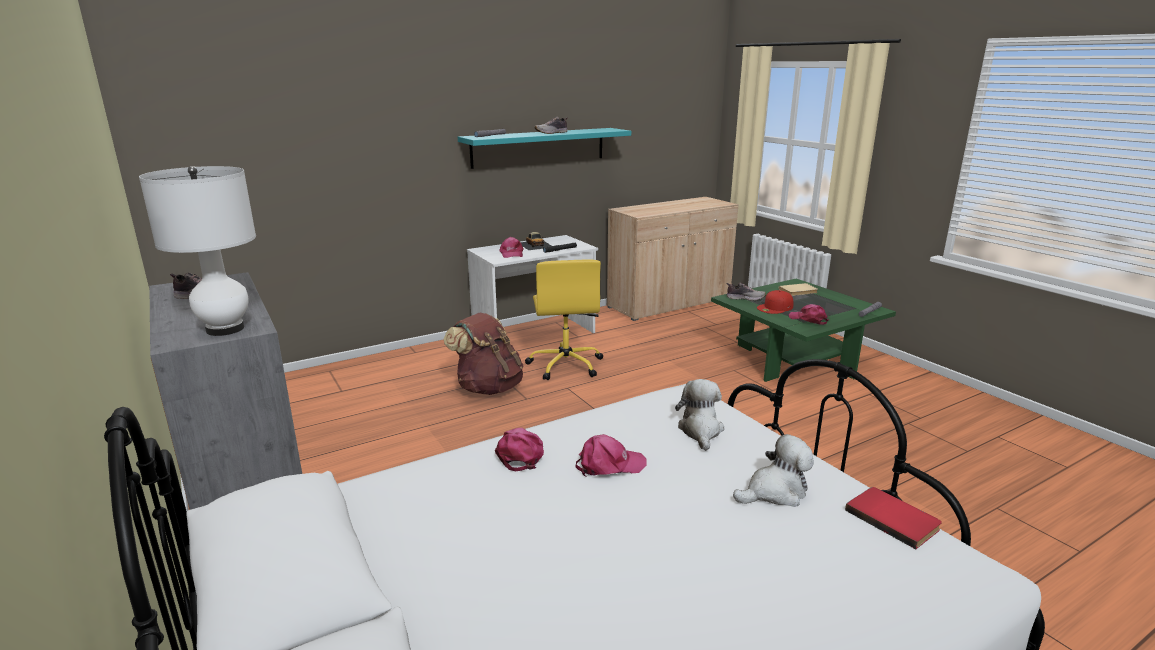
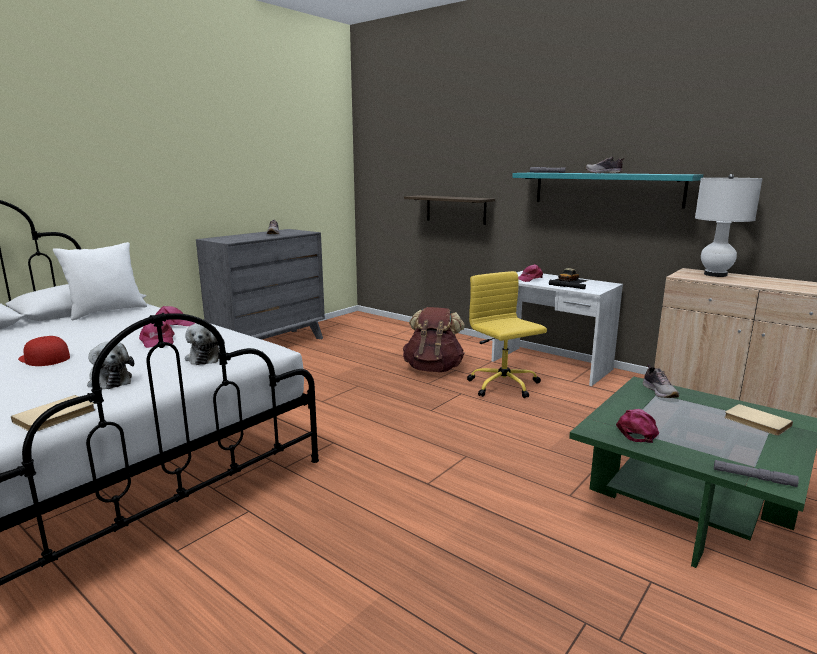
camera: 70 degrees right, 5 degrees down
white table lamp [139,166,256,336] -> white table lamp moved to [695,174,762,277]
yellow office chair [525,259,603,380] -> yellow office chair turned 90 degrees clockwise [467,271,547,398]
plush toy [675,379,724,451] -> plush toy turned 90 degrees clockwise [185,323,225,365]
red cap [757,290,793,314] -> red cap moved to [18,336,70,366]
red book [845,487,942,549] -> beige book [11,395,95,431]
none -> white pillow [53,242,147,320]
none -> shelf [404,195,495,225]

